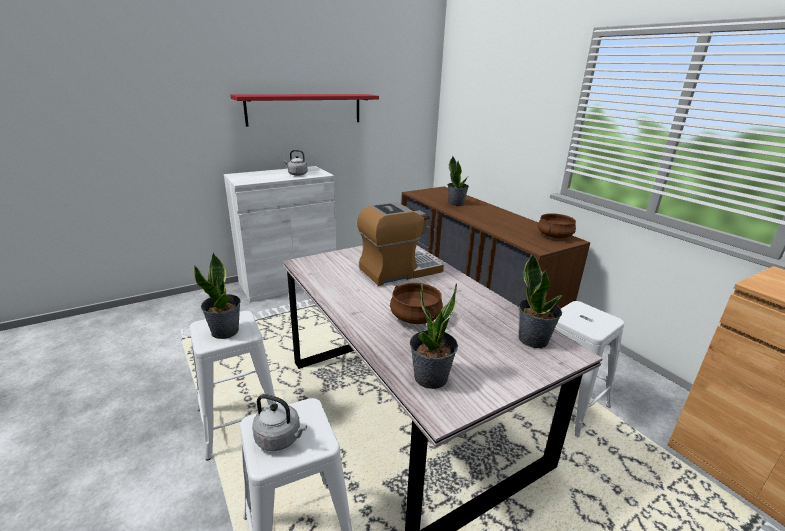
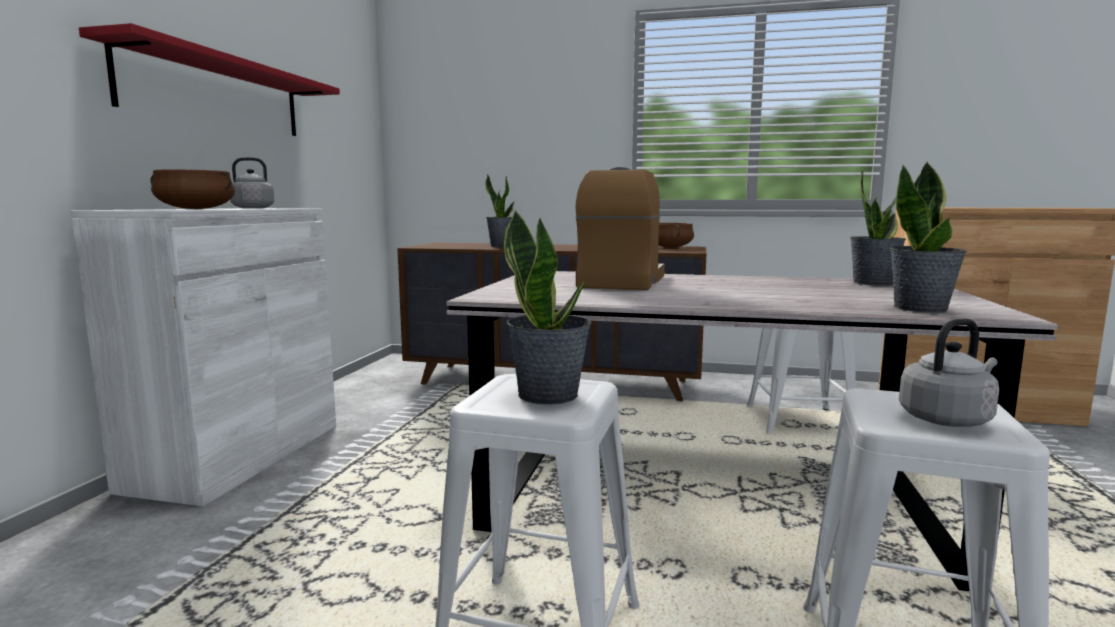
camera: 45 degrees left, 15 degrees down
brown cooking pot [390,283,443,324] -> brown cooking pot moved to [150,169,235,209]

